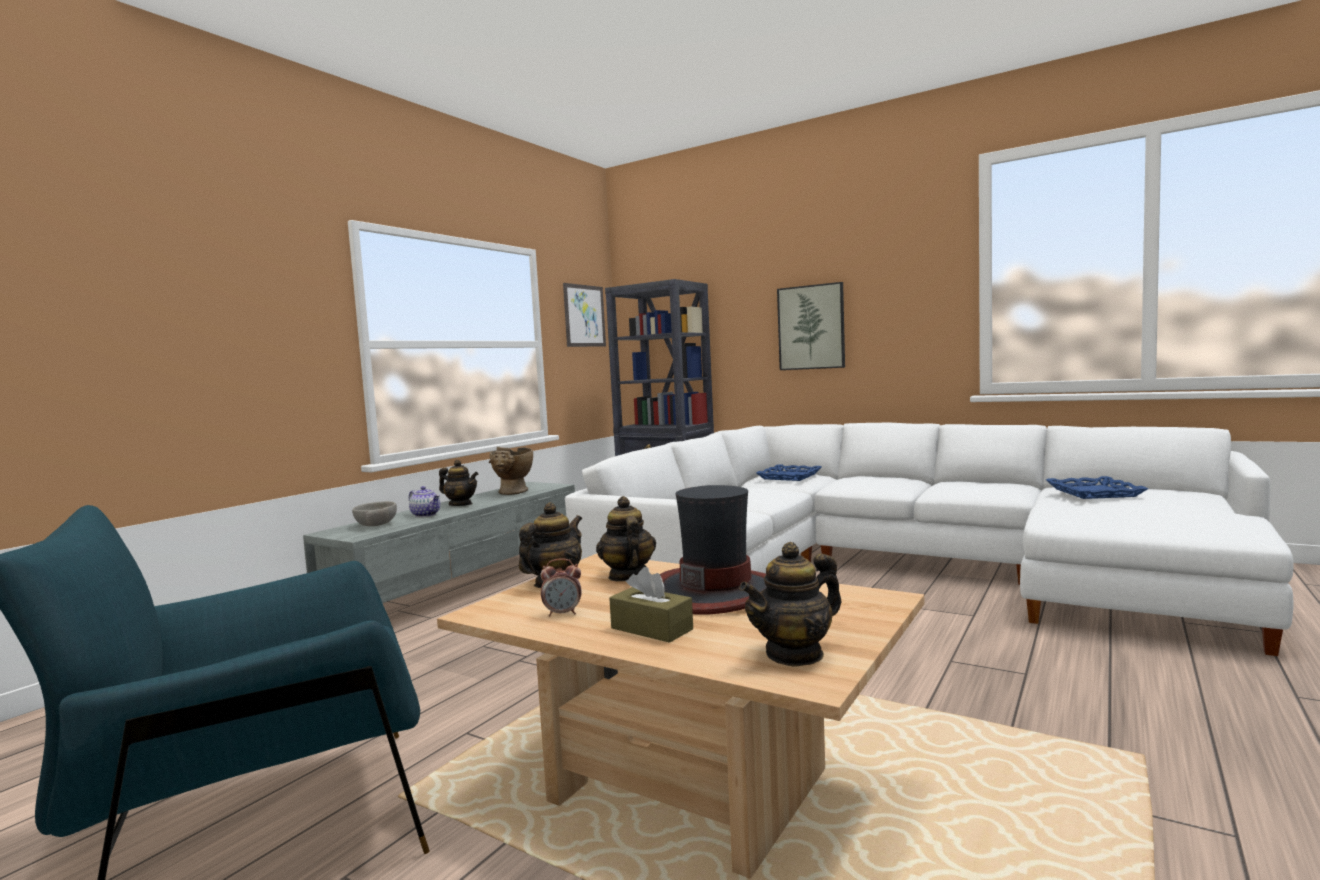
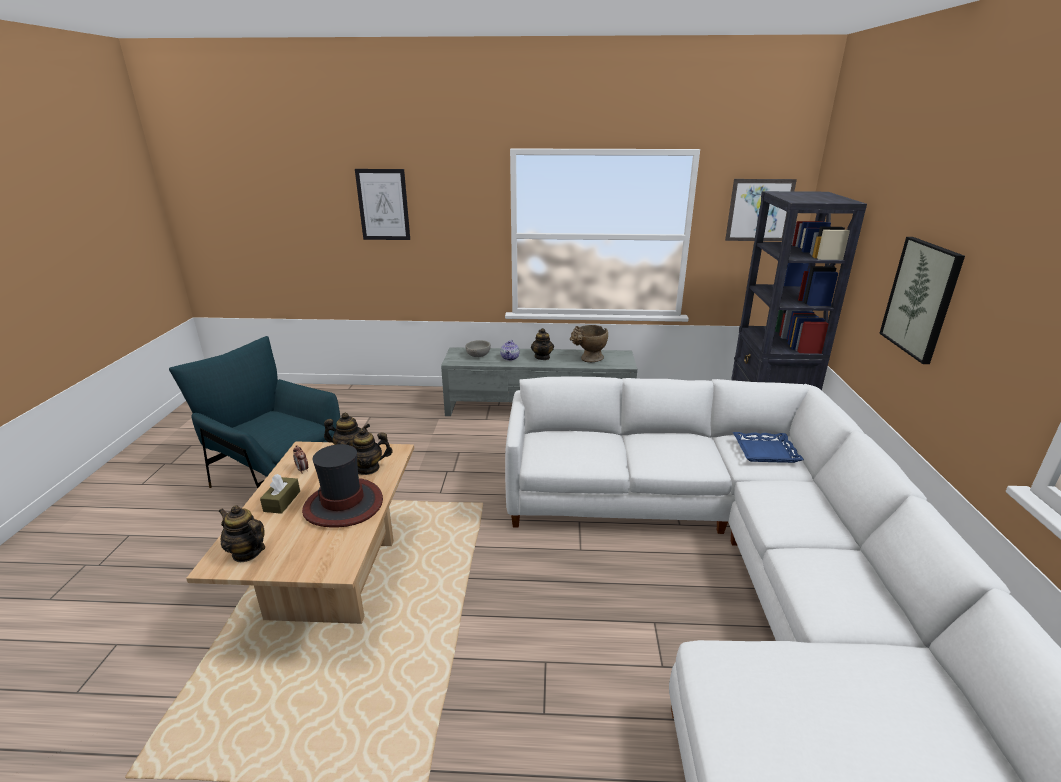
camera: 60 degrees right, 20 degrees up
teapot [596,496,656,582] -> teapot turned 150 degrees counterclockwise [338,428,393,475]
blue tray [1046,476,1148,499] -> none
none -> picture [355,169,410,240]

